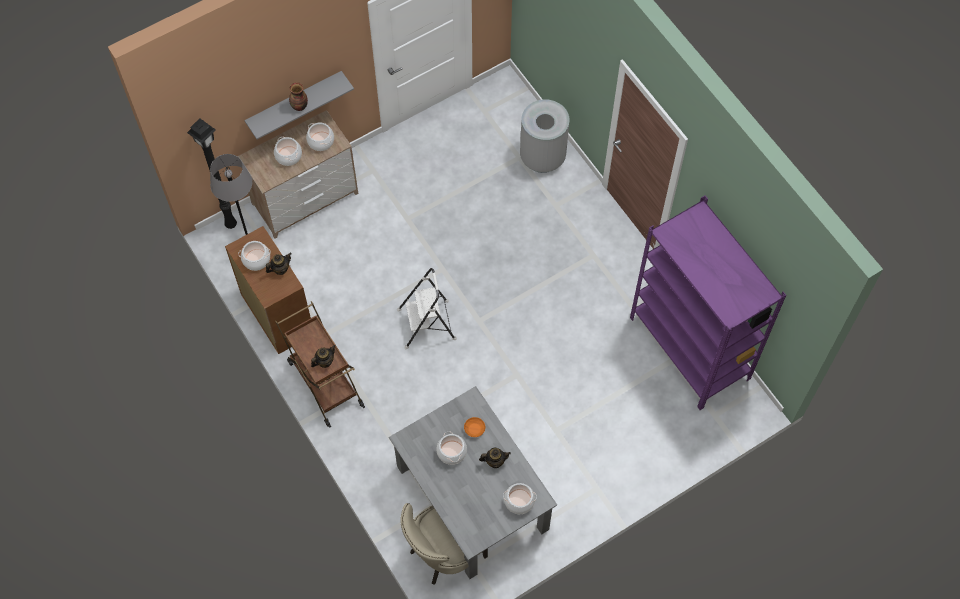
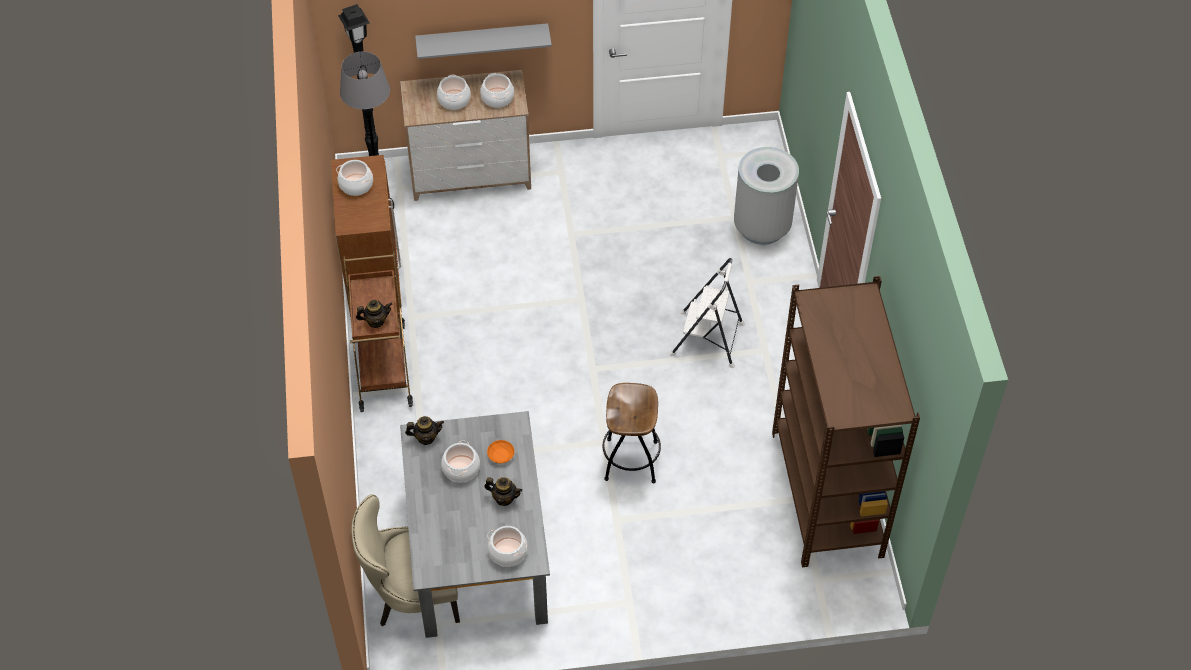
camera: 25 degrees right, 10 degrees down
teapot [266,253,292,275] -> teapot moved to [405,416,444,445]
vase [289,82,308,111] -> none
white step ladder [397,268,457,349] -> white step ladder moved to [669,258,745,368]
purple bookcase [630,196,786,410] -> brown bookcase [772,276,920,567]
none -> brown stool [603,383,661,483]

